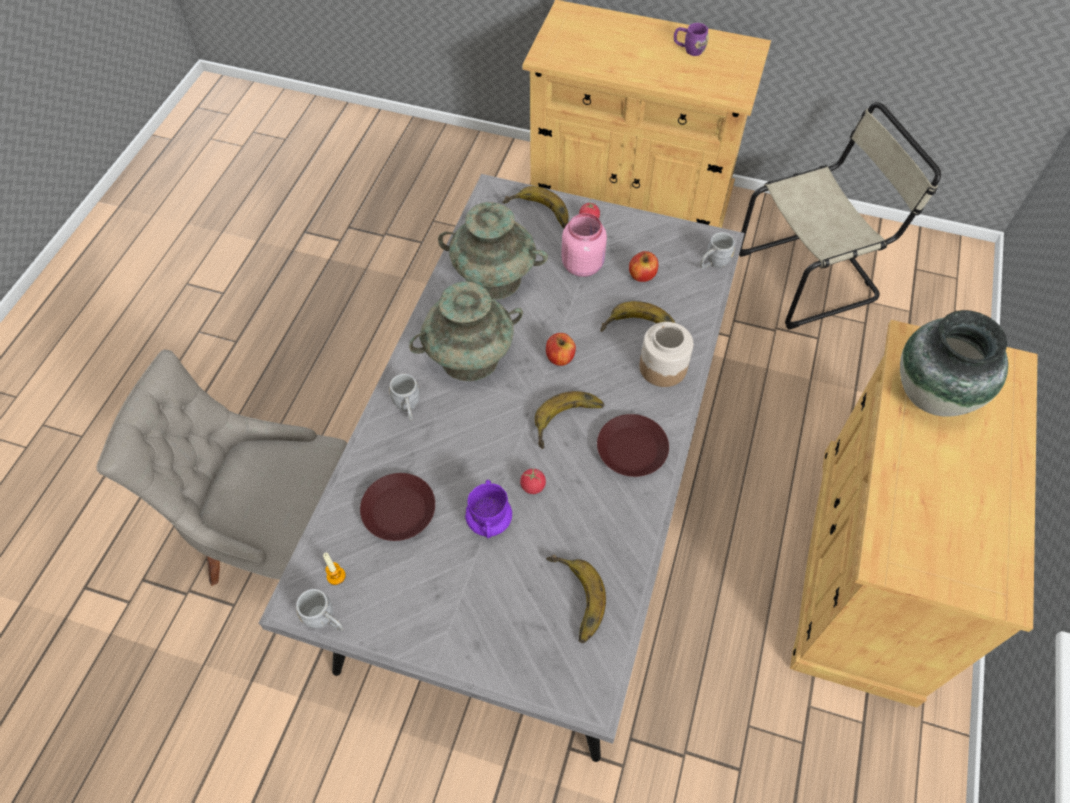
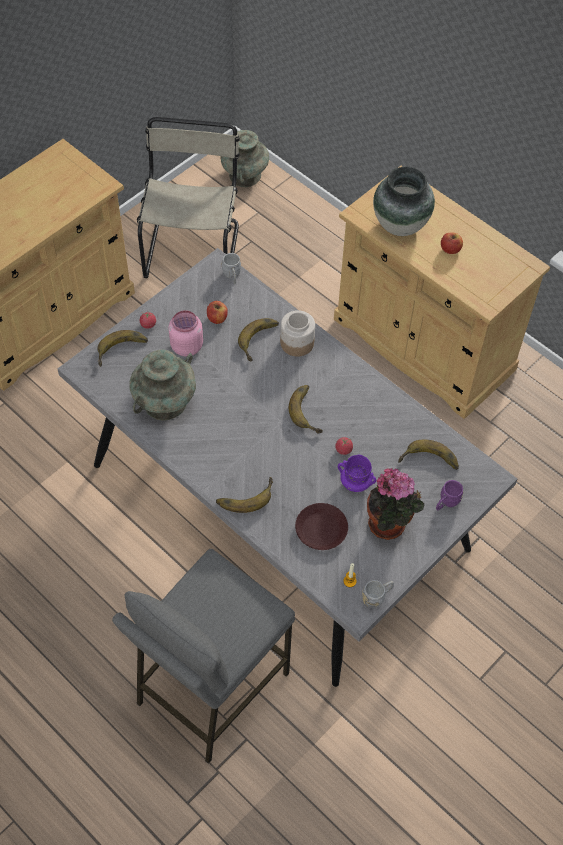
camera: 65 degrees left, 0 degrees up
grey chair [96,349,347,586] -> grey stool [112,549,295,764]
grey mug [390,374,420,421] -> banana [216,477,273,513]
turquoise vase [409,281,523,381] -> turquoise vase moved to [220,130,269,187]
apple [546,333,576,366] -> apple moved to [441,232,463,254]
brown plate [597,414,669,477] -> none
purple mug [674,23,709,56] -> purple mug moved to [436,480,463,510]
none -> potted plant [367,468,425,540]

